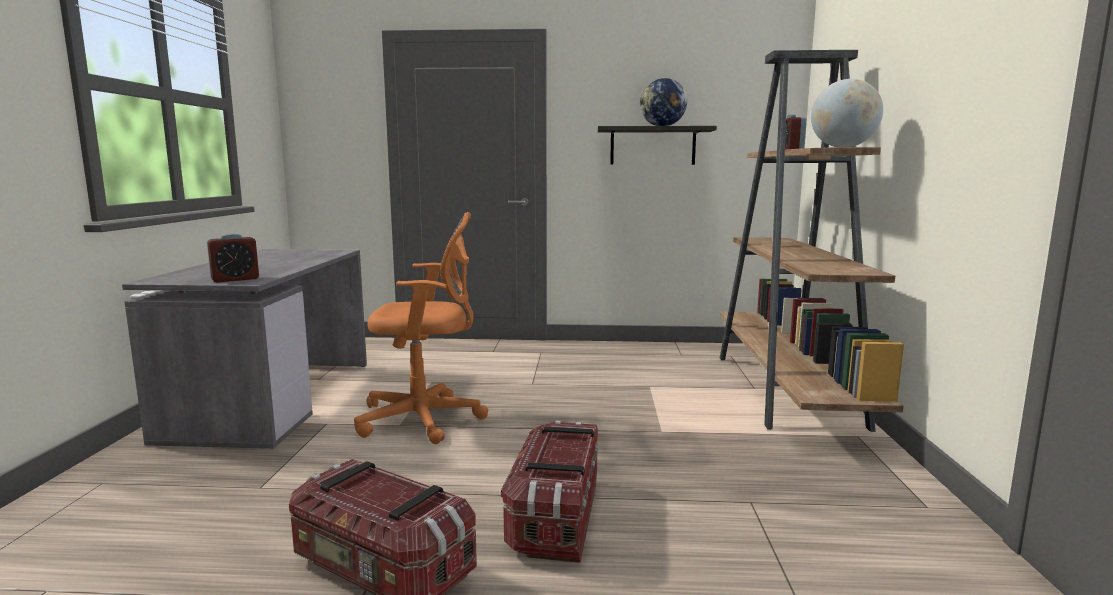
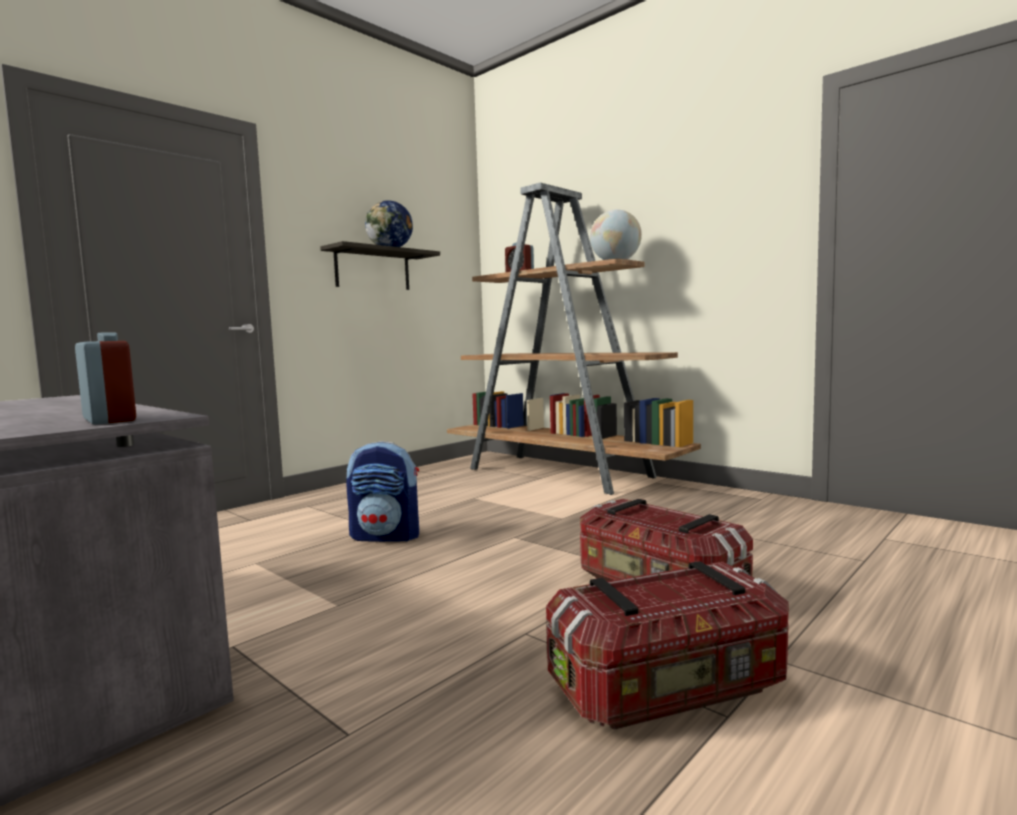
camera: 50 degrees left, 5 degrees down
alarm clock [207,233,259,283] -> alarm clock turned 45 degrees counterclockwise [75,332,136,425]
orange office chair [354,212,488,444] -> none
none -> backpack [346,441,419,542]

